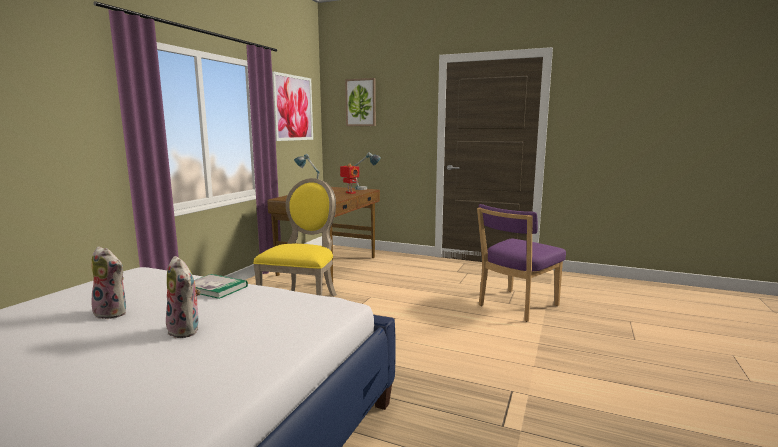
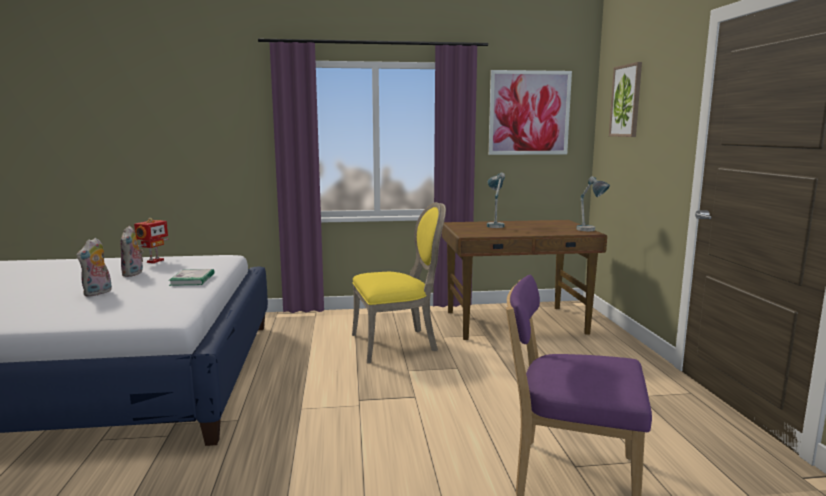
camera: 60 degrees right, 0 degrees up
toy robot [340,163,359,194] -> toy robot moved to [134,218,169,263]

